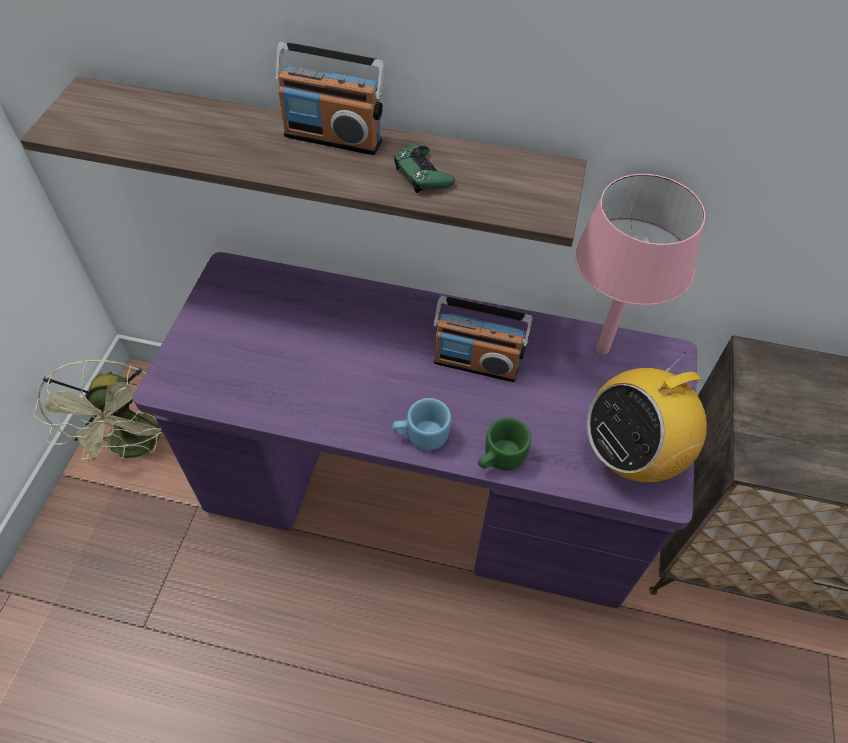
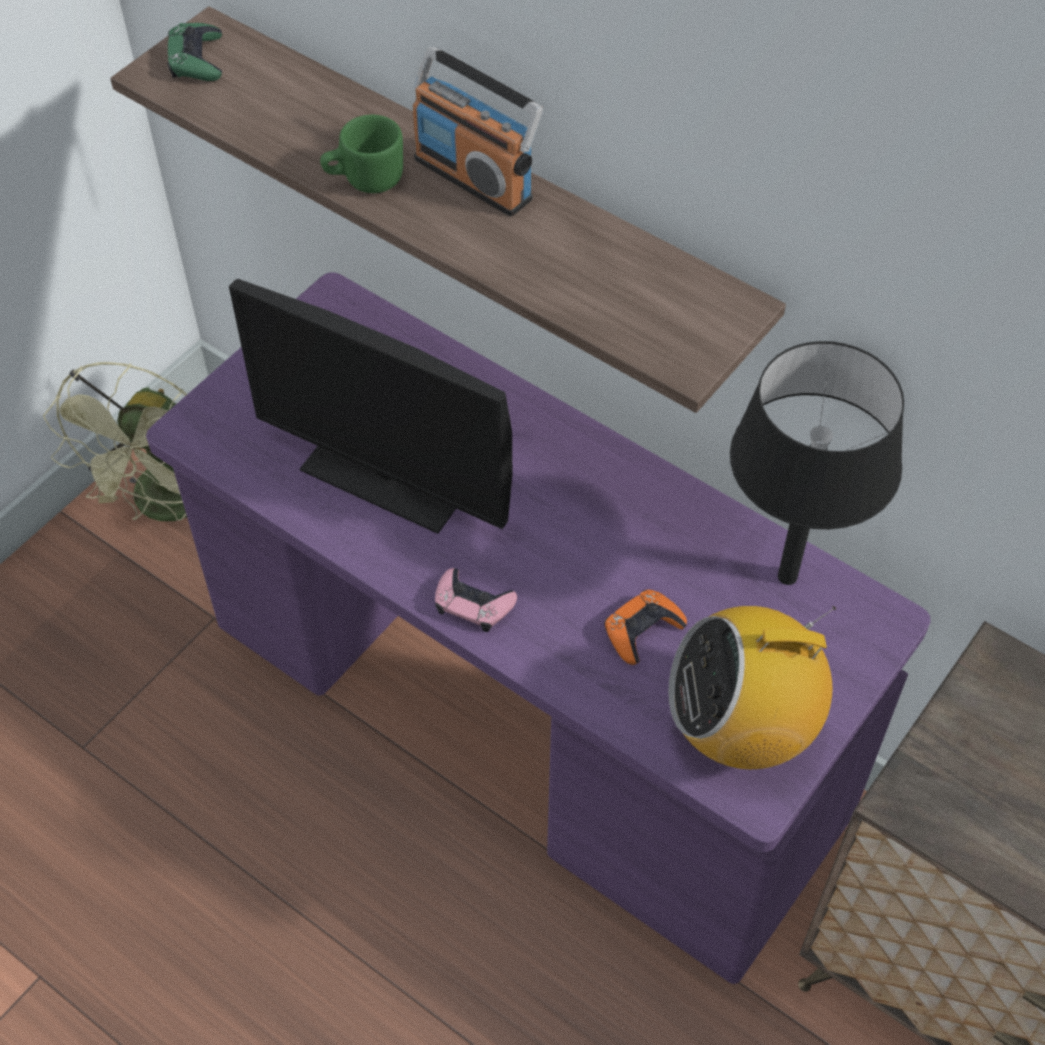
camera: 25 degrees right, 0 degrees up
blue mug [392,398,451,451] -> pink game controller [435,568,517,632]
green game controller [394,145,455,193] -> green game controller moved to [167,23,222,81]
radio [434,296,532,382] -> none
green mug [478,417,531,470] -> green mug moved to [320,115,403,193]
pink table lamp [575,174,705,354] -> black table lamp [730,341,904,585]
none -> monitor [229,279,512,534]
none -> orange game controller [604,590,687,665]

